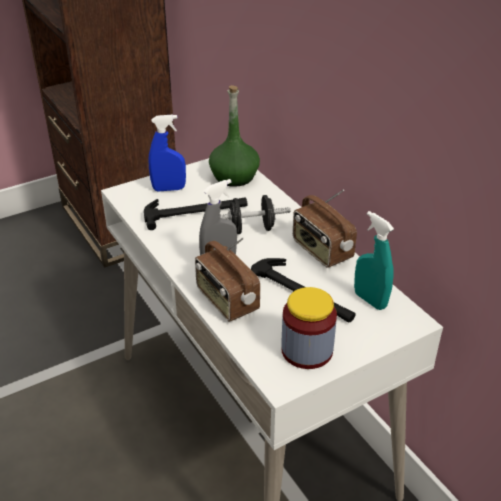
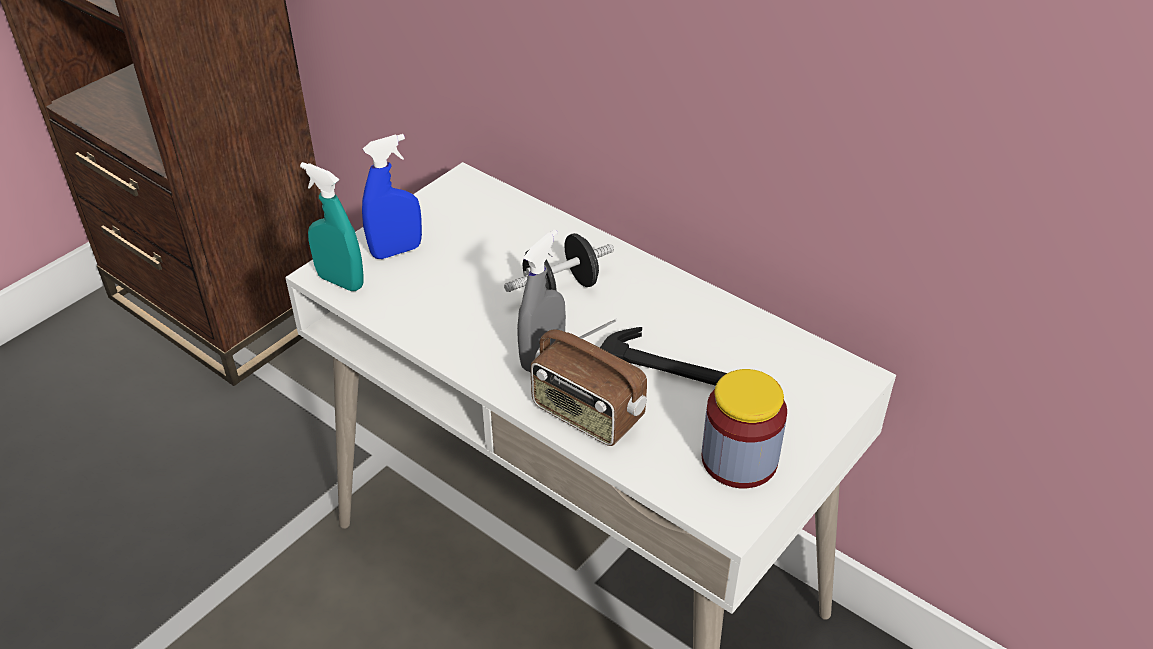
camera: 20 degrees left, 5 degrees up
hammer [144,198,247,230] -> none
green bottle [209,85,260,187] -> none
radio [293,189,357,268] -> none
turquoise spray bottle [354,211,394,310] -> turquoise spray bottle moved to [300,162,364,291]

